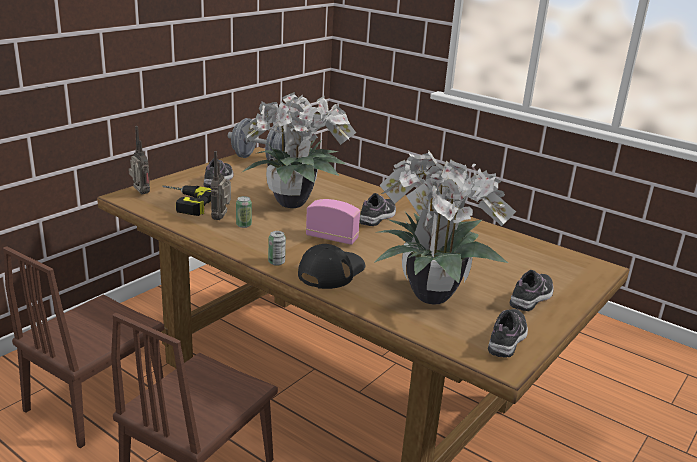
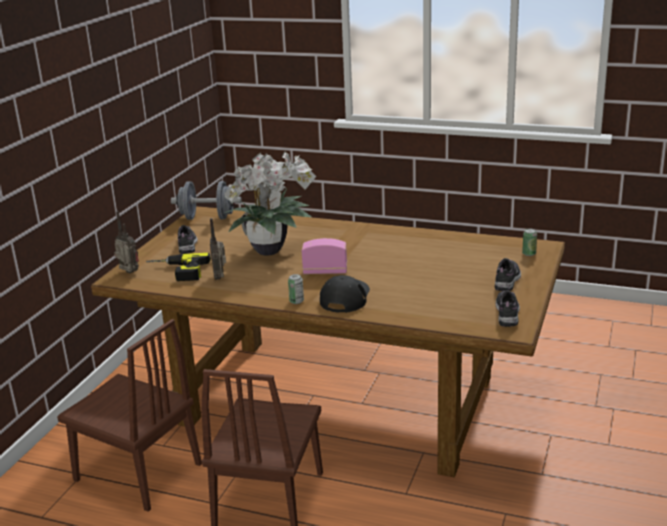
camera: 15 degrees left, 0 degrees up
brown chair [3,246,164,448] -> brown chair turned 75 degrees counterclockwise [57,319,202,512]
can [236,196,252,228] -> can moved to [522,229,537,256]
shoe [360,193,396,226] -> none
potted plant [374,151,516,305] -> none

